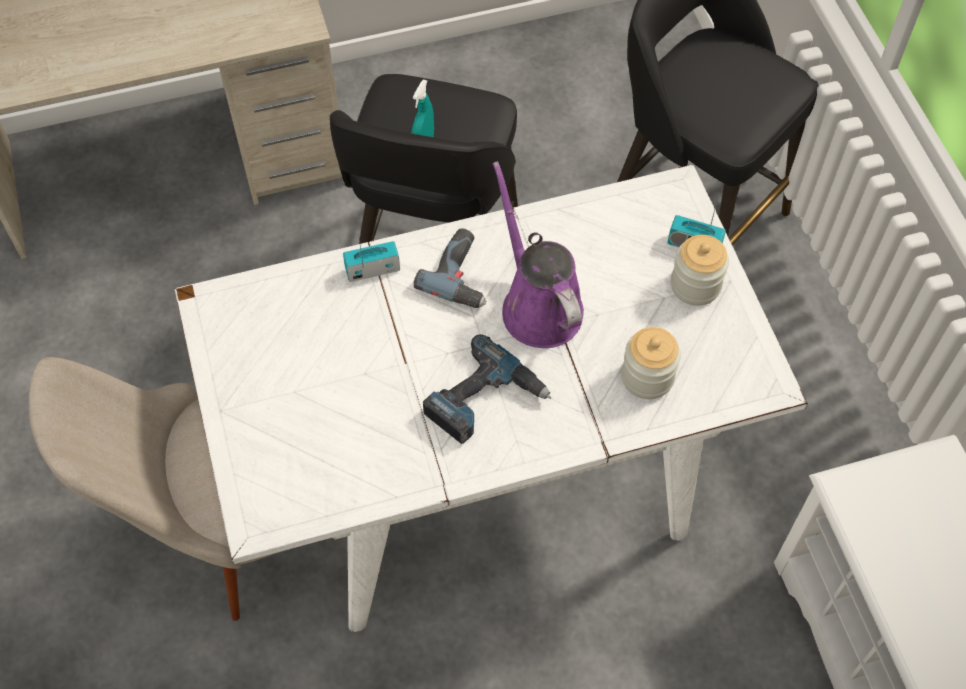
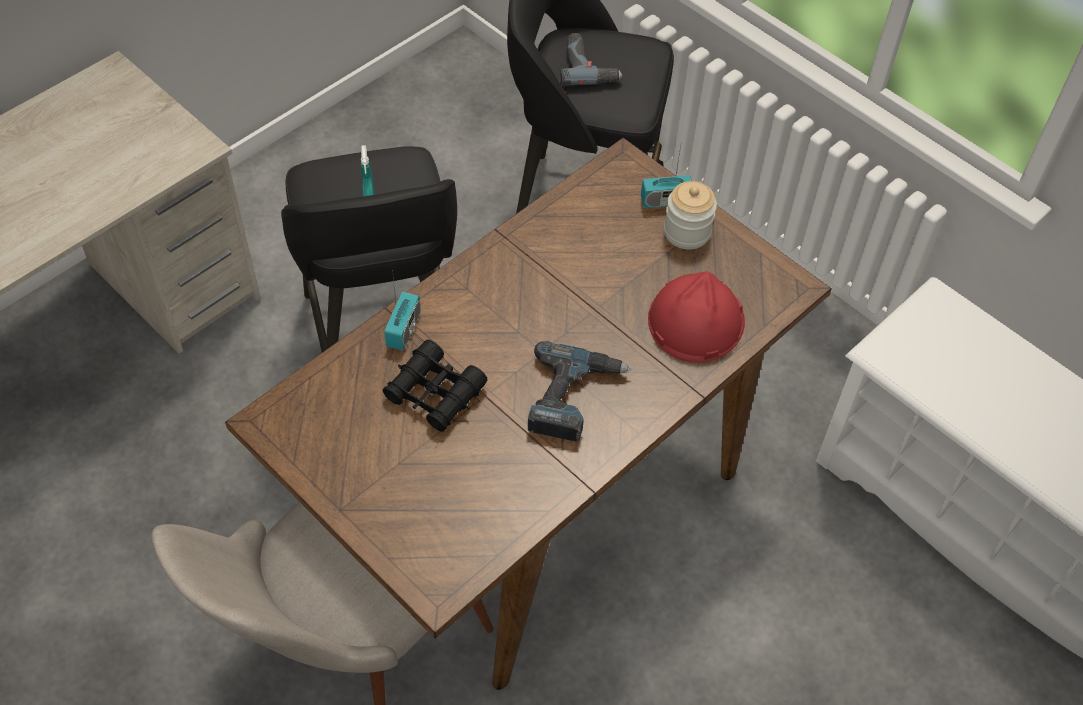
camera: 30 degrees left, 5 degrees down
white dining table [174,164,808,632] -> brown dining table [225,138,832,690]
radio [343,239,400,282] -> radio turned 150 degrees clockwise [384,270,421,351]
power drill [414,229,486,308] -> power drill moved to [560,33,622,86]
purple watering can [493,161,584,348] -> none
jar [621,327,681,399] -> red hard hat [648,272,745,362]
none -> black binoculars [383,340,487,432]

